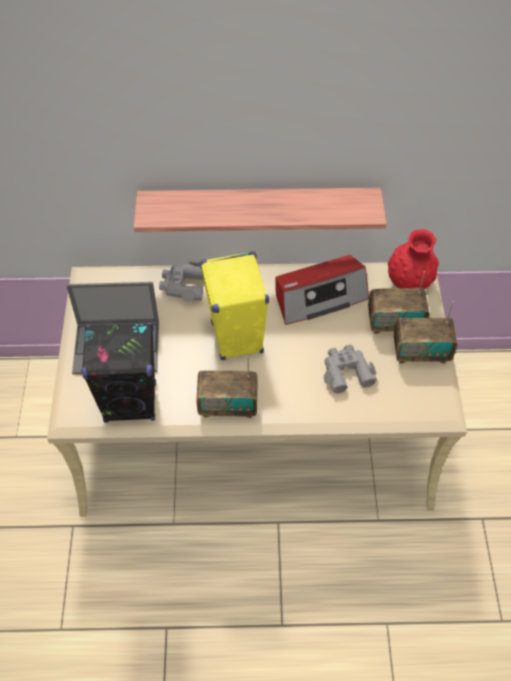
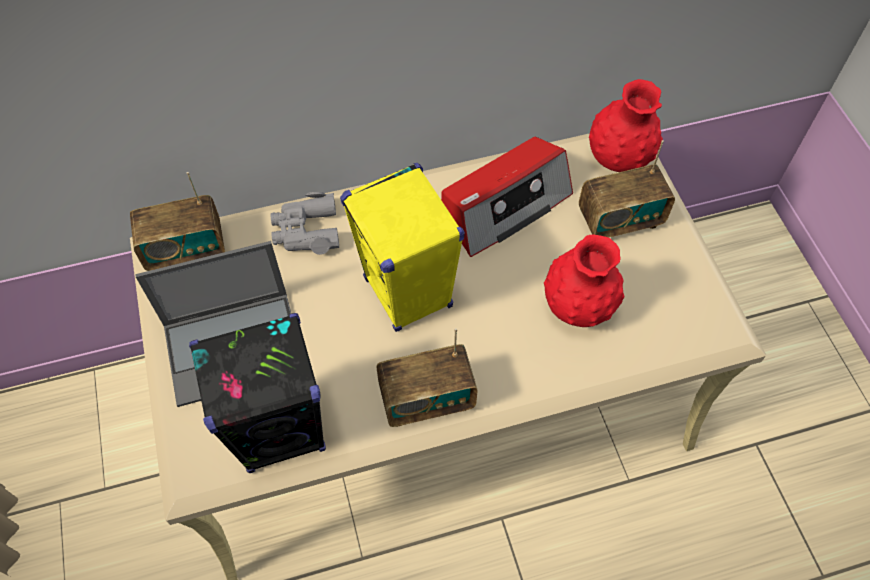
camera: 15 degrees left, 5 degrees up
shelf [134,188,386,232] -> none
grey binoculars [324,345,377,394] -> red vase [544,234,624,327]
radio [394,301,457,363] -> radio moved to [130,172,225,271]

